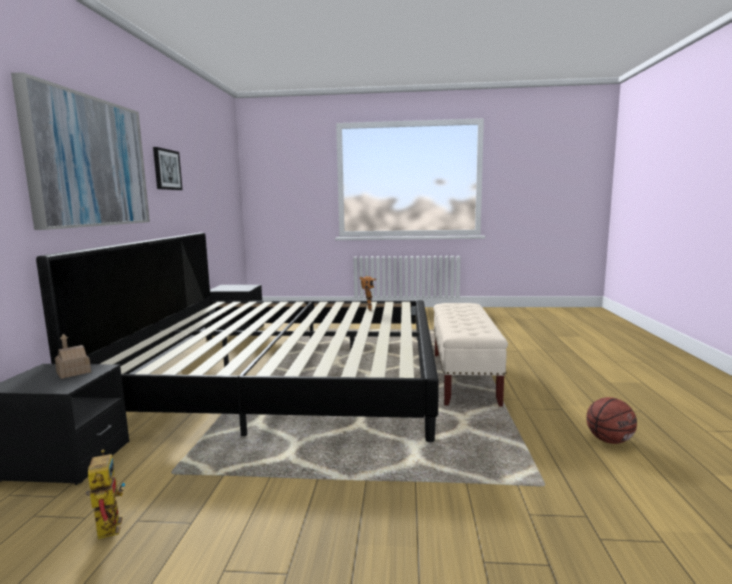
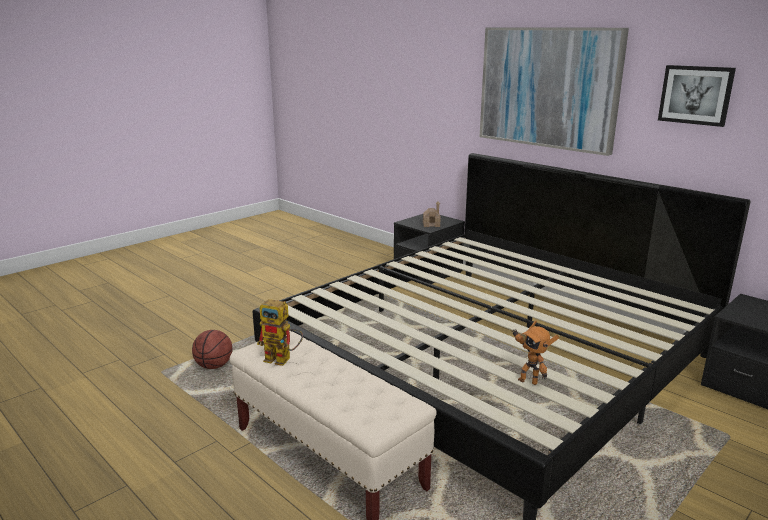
camera: 130 degrees right, 10 degrees up
toy robot [86,449,125,539] -> toy robot moved to [257,299,303,366]
basketball [586,397,637,444] -> basketball moved to [192,330,232,369]

